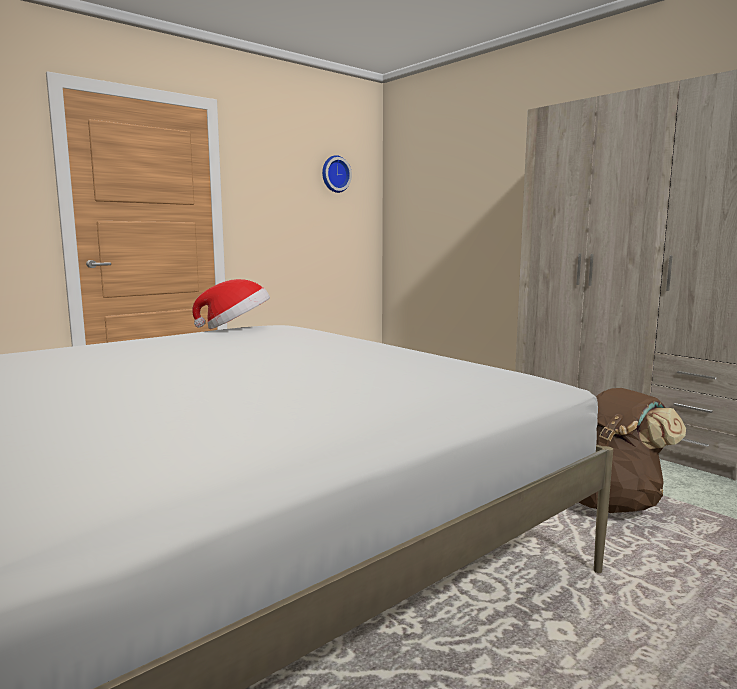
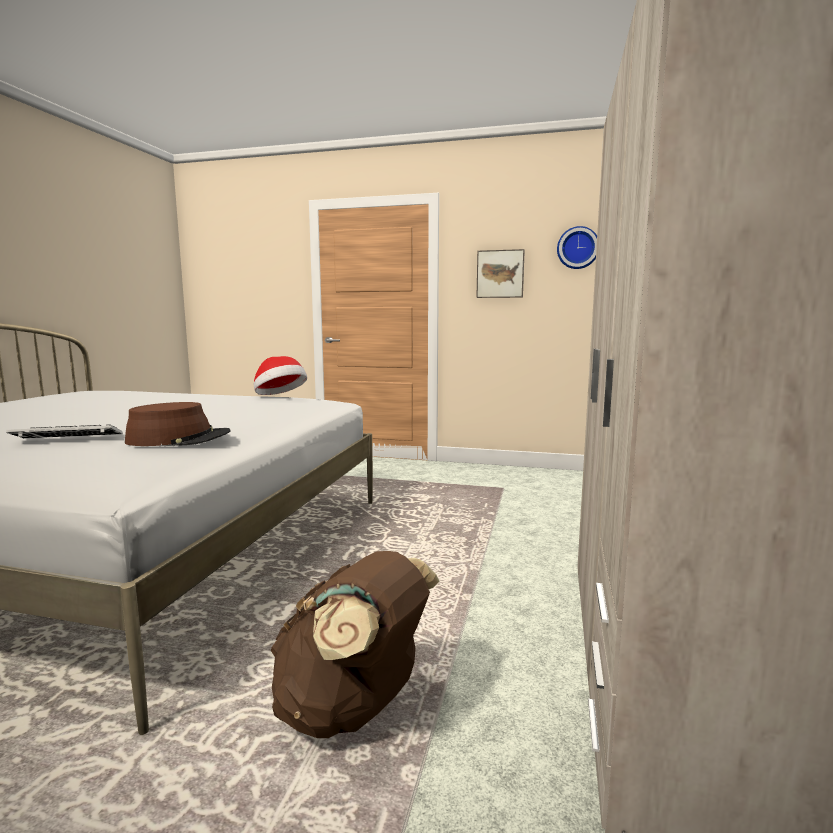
camera: 55 degrees right, 0 degrees up
none -> keyboard [6,424,123,438]
none -> brown hat [125,402,231,446]
none -> picture [476,249,525,298]

